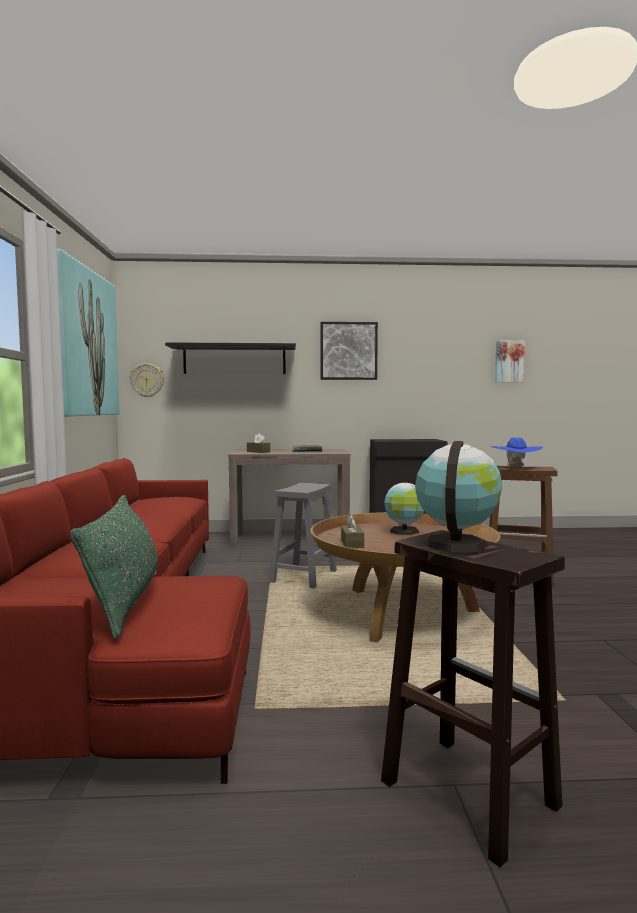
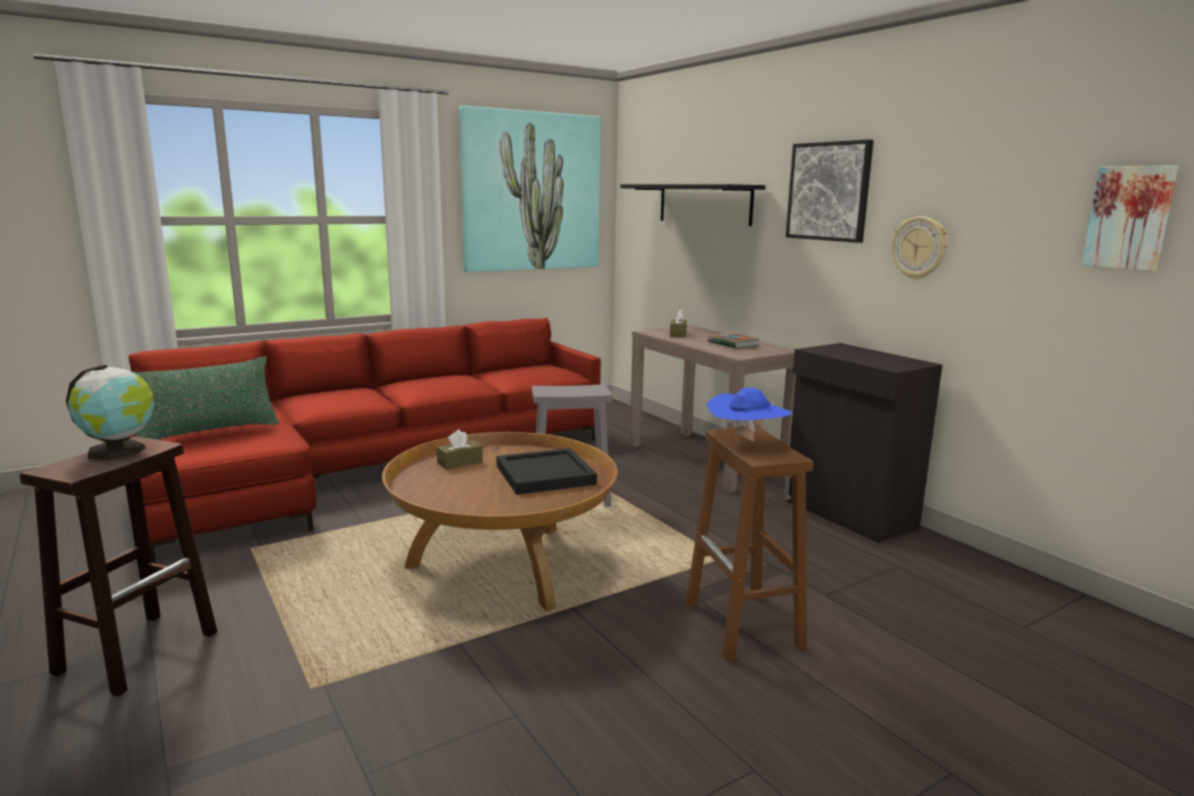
camera: 60 degrees right, 10 degrees up
wall clock [130,363,164,398] -> wall clock moved to [892,216,948,280]
globe [384,481,424,535] -> black tray [496,448,597,495]

